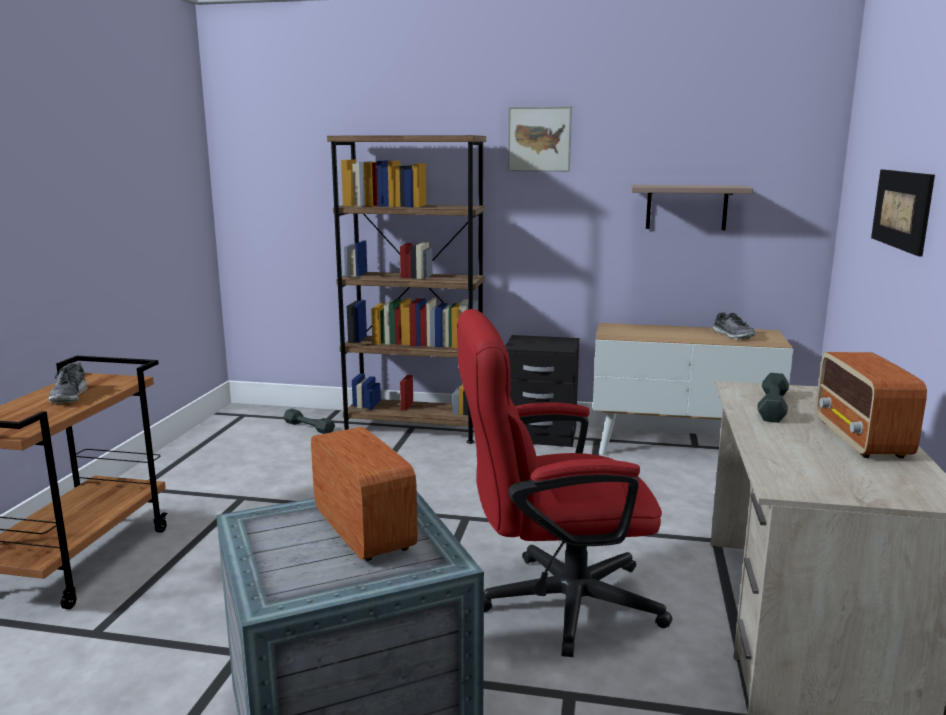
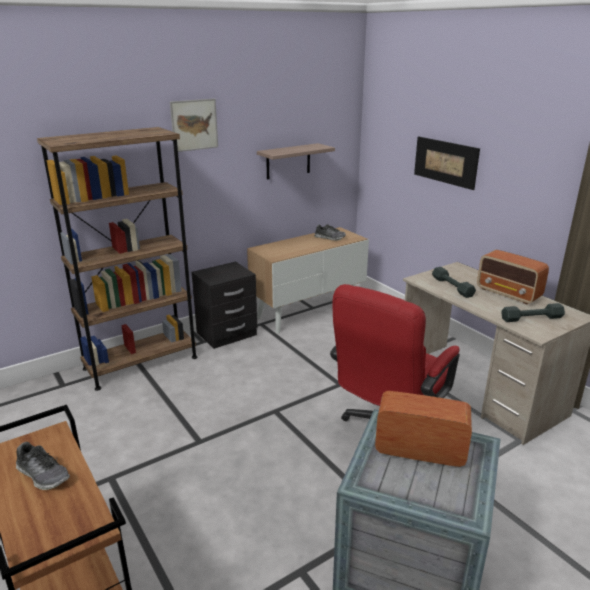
camera: 45 degrees left, 10 degrees up
grey dumbbell [283,409,335,434] -> grey dumbbell moved to [501,303,565,322]

